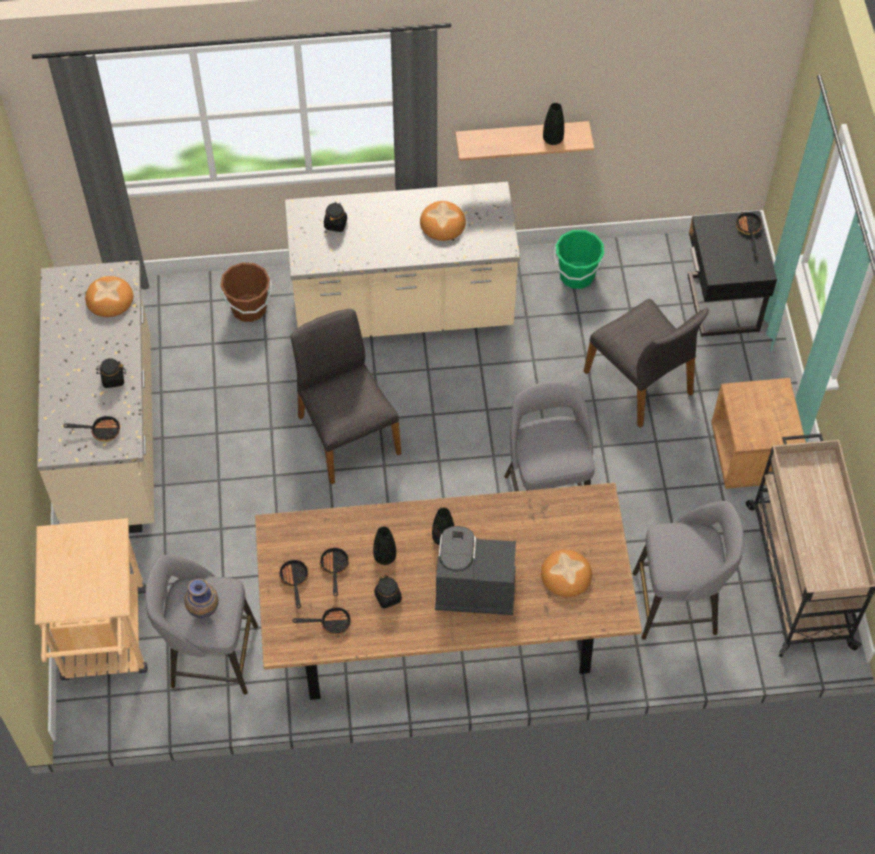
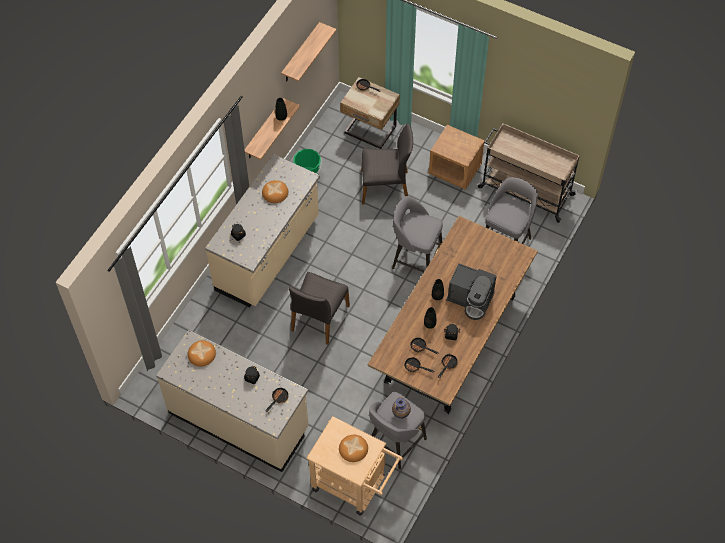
camera: 55 degrees left, 0 degrees up
brown bucket [220,262,272,322] -> none
grey chair [291,309,401,484] -> grey chair turned 75 degrees counterclockwise [288,272,350,345]
coffee machine [435,526,516,615] -> coffee machine turned 105 degrees counterclockwise [446,263,497,320]
bread [541,550,592,597] -> bread moved to [339,435,368,462]
black nightstand [688,211,777,337] -> beige nightstand [340,77,400,149]
none -> shelf [281,22,336,81]

